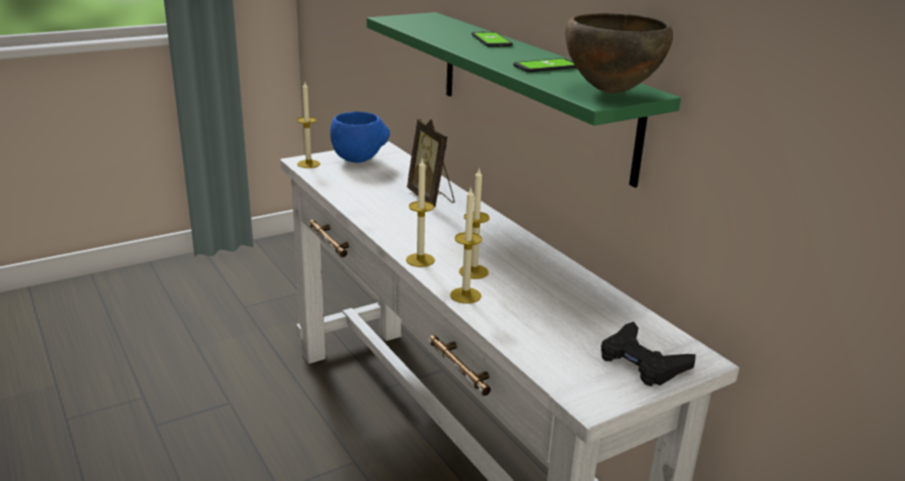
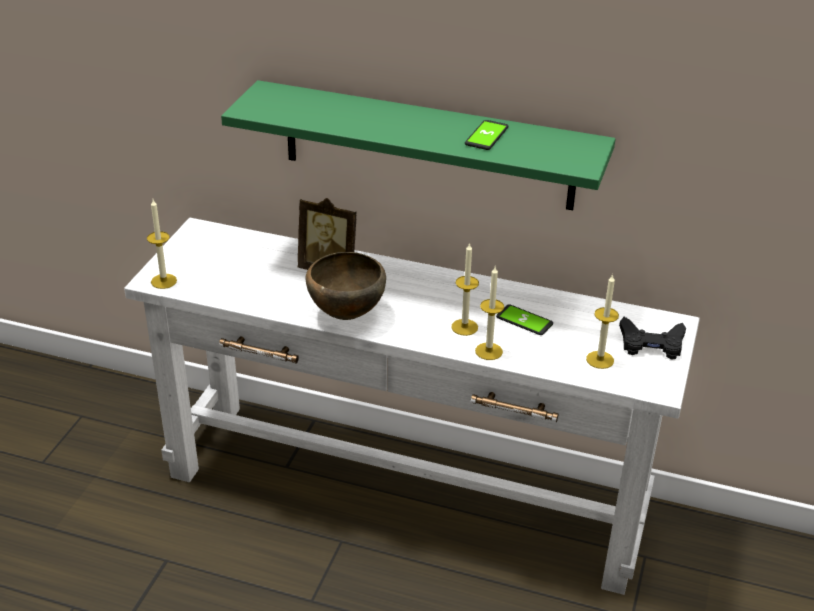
camera: 40 degrees left, 10 degrees up
blue bowl [330,112,390,163] -> none
candle [406,159,435,267] -> candle moved to [586,274,619,369]
phone [472,32,513,47] -> phone moved to [496,304,553,335]
brown bowl [565,13,673,93] -> brown bowl moved to [305,252,386,320]

